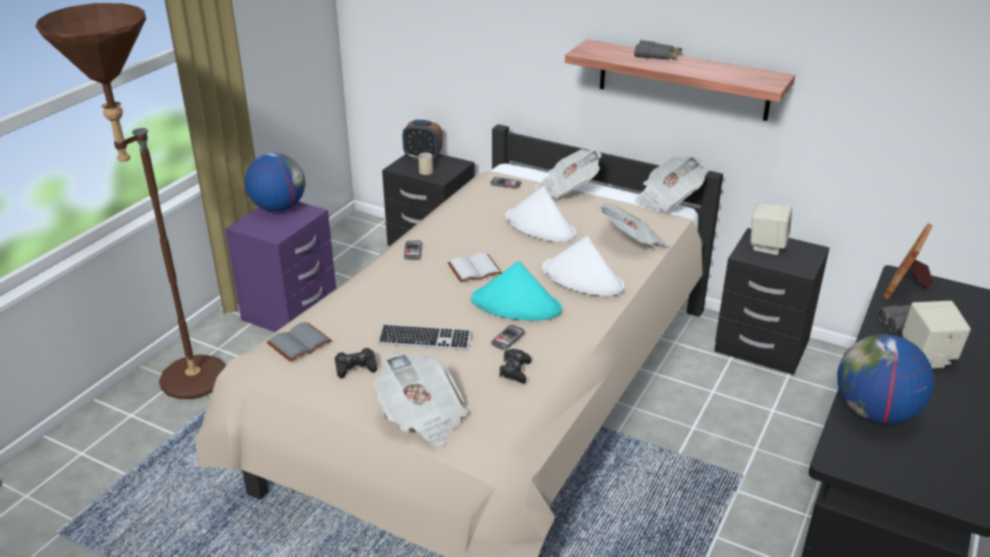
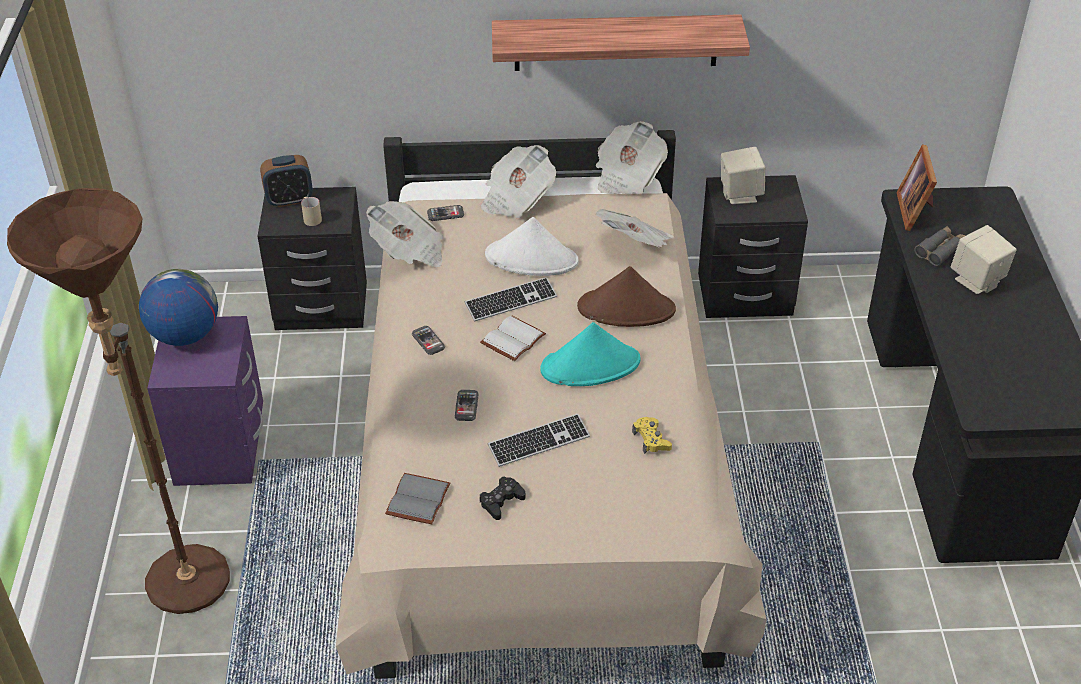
camera: 30 degrees left, 10 degrees up
newspaper [374,353,468,447] -> newspaper moved to [366,201,443,267]
phone [491,325,525,350] -> phone moved to [455,390,479,421]
black game controller [499,349,531,383] -> yellow game controller [632,417,672,454]
white hat [542,236,624,296] -> brown hat [577,266,676,327]
grey binoculars [634,40,682,60] -> none
globe [837,334,934,424] -> none
none -> keyboard [465,277,557,321]

